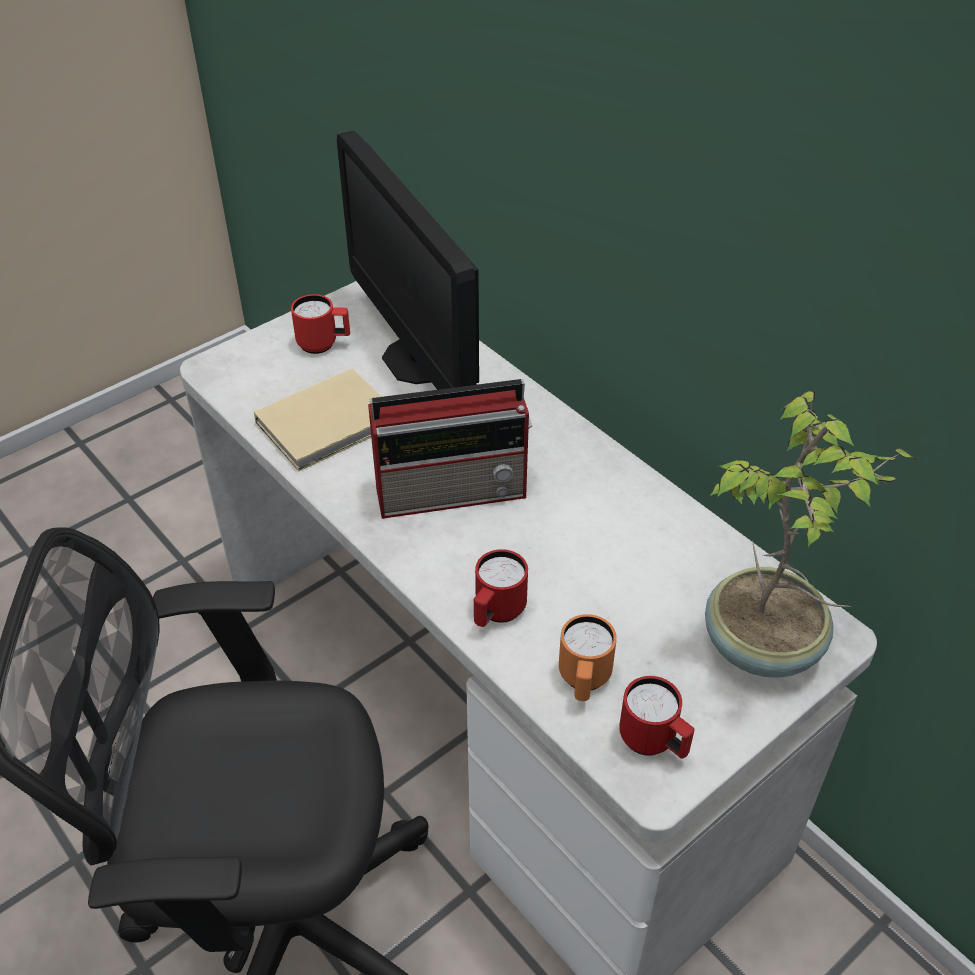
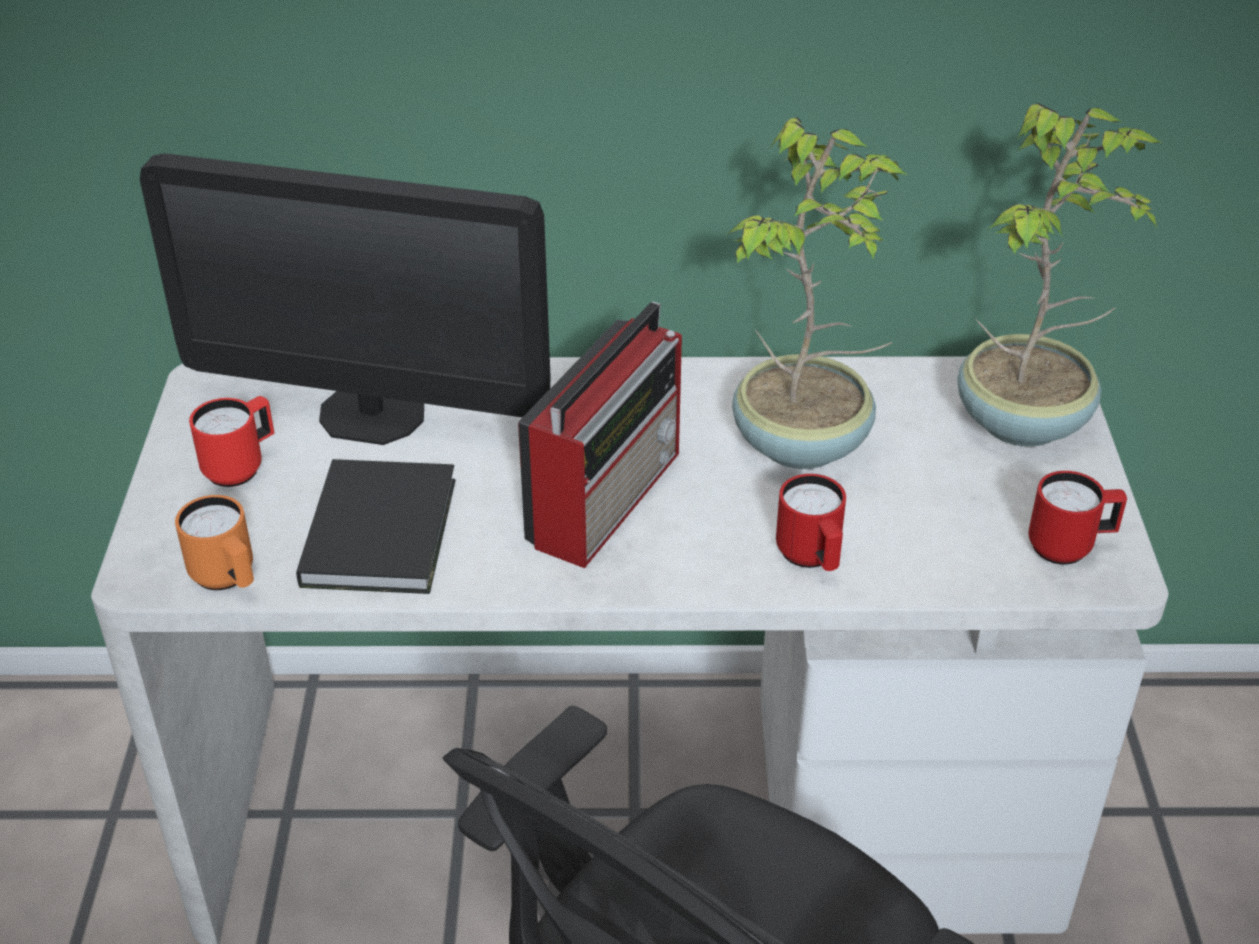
camera: 50 degrees left, 5 degrees down
beige book [254,368,381,471] -> black book [296,459,456,594]
orange mug [559,614,617,701] -> orange mug moved to [175,495,254,590]
none -> potted plant [726,117,908,469]

